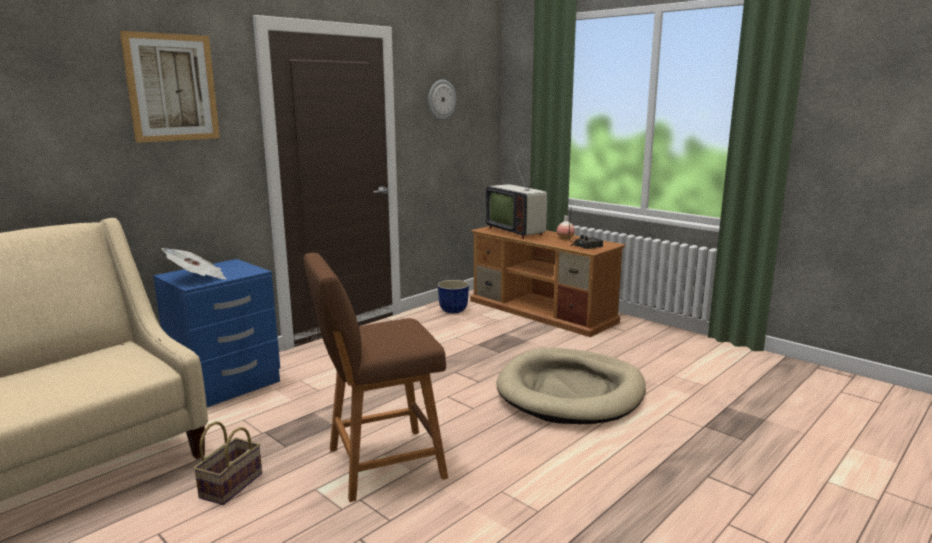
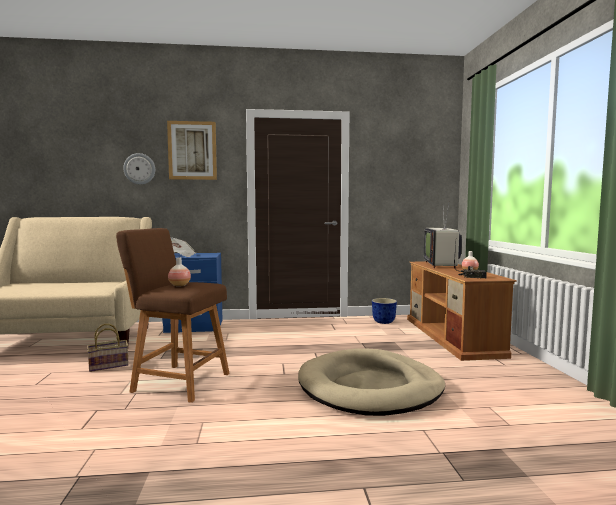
camera: 40 degrees right, 10 degrees down
wall clock [428,80,456,120] -> wall clock moved to [123,153,155,185]
none -> vase [168,257,191,286]

